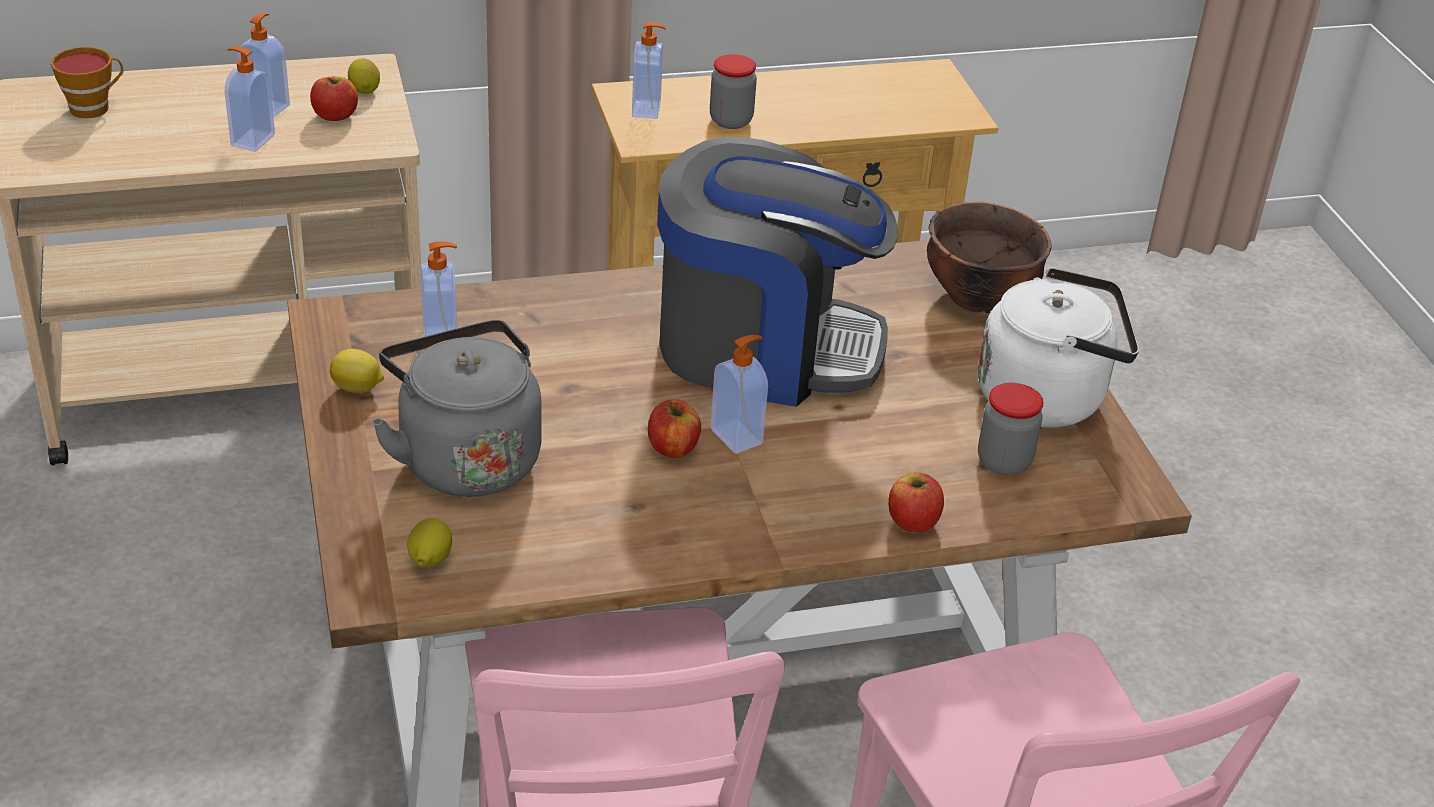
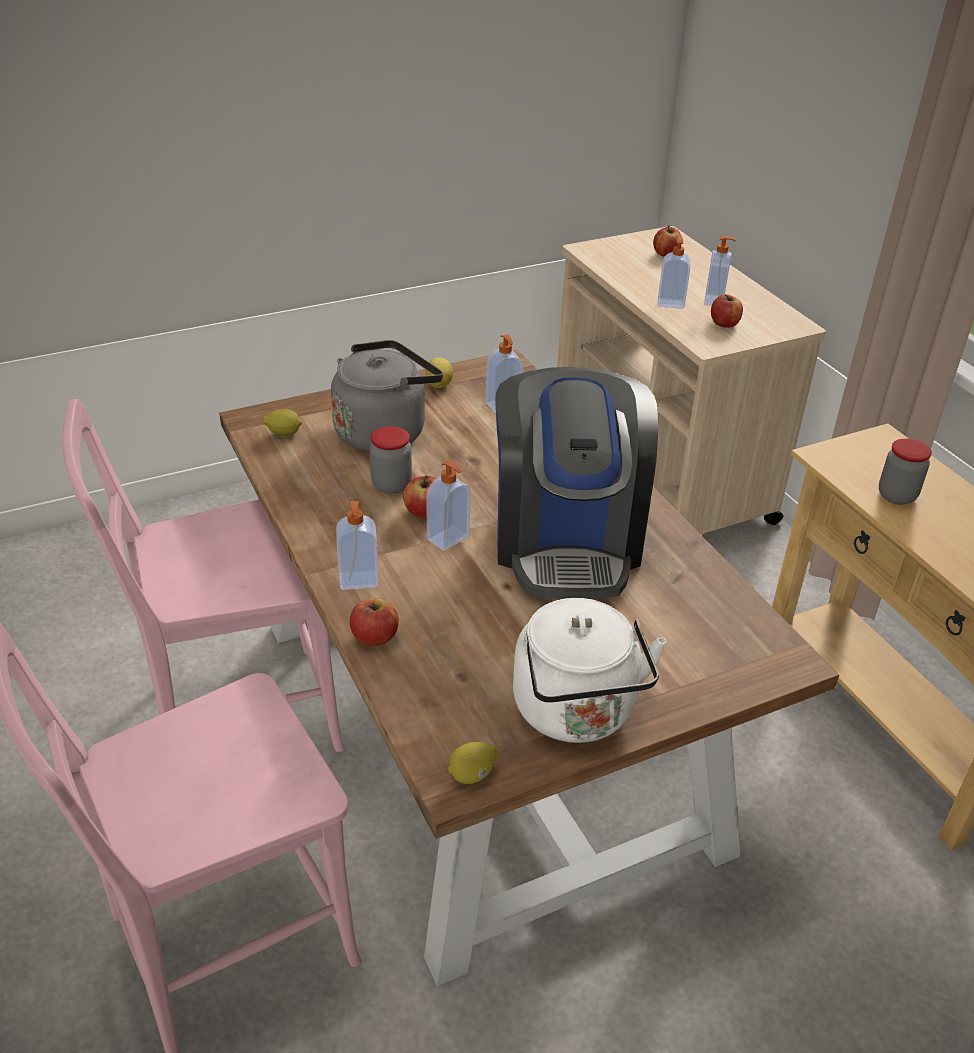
camera: 80 degrees right, 0 degrees up
cup [51,47,123,118] -> apple [653,225,681,257]
lemon [348,58,380,94] -> lemon moved to [448,742,498,784]
soap dispenser [632,22,666,119] -> soap dispenser moved to [336,501,379,590]
brown bowl [927,202,1052,313] -> none
jar [978,383,1043,476] -> jar moved to [370,426,412,494]

